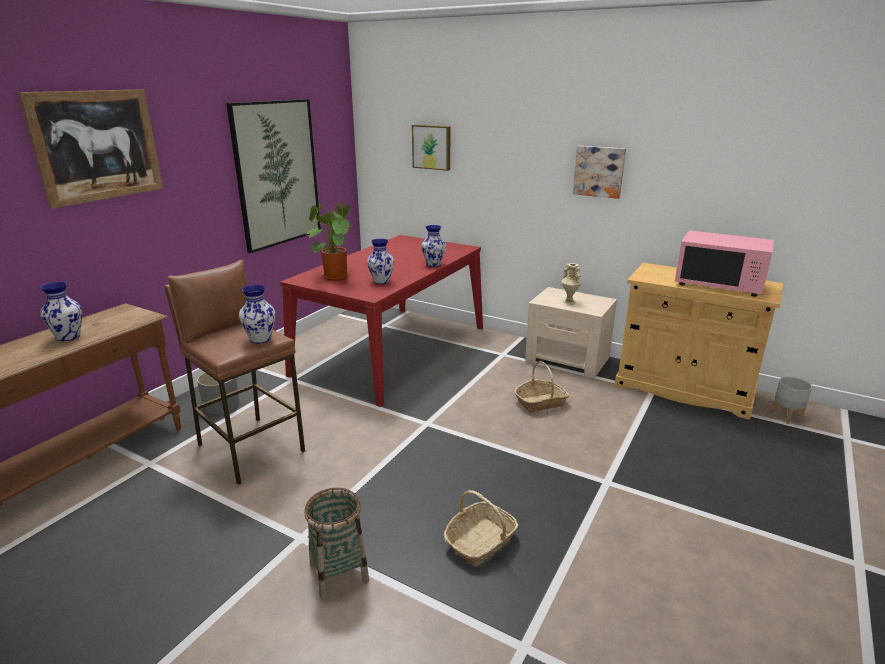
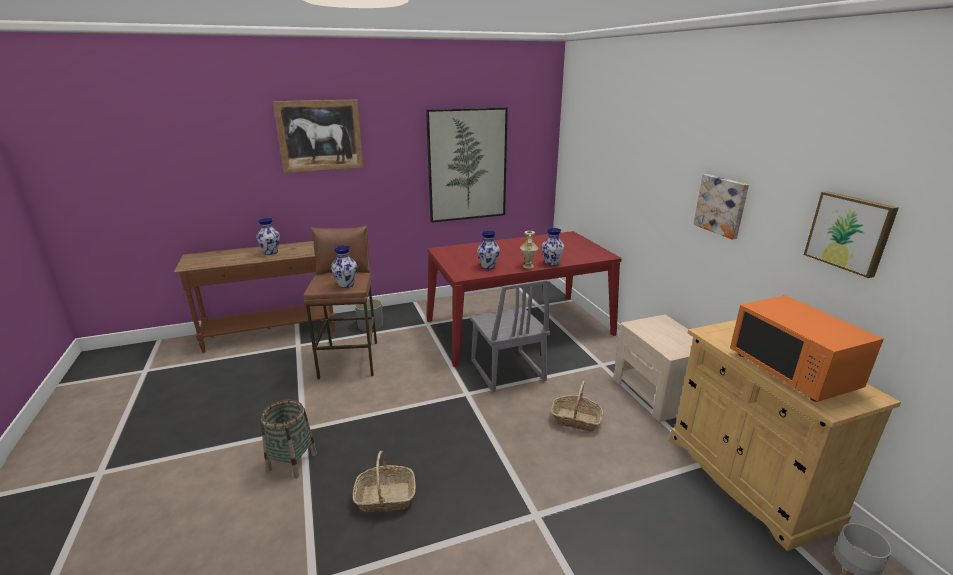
camera: 40 degrees right, 0 degrees up
potted plant [307,203,356,281] -> none
picture [412,125,450,171] -> picture moved to [804,191,899,278]
beige vase [561,263,582,305] -> beige vase moved to [520,231,538,269]
pink microwave [675,230,774,297] -> orange microwave [730,295,884,402]
none -> grey chair [469,280,550,392]

